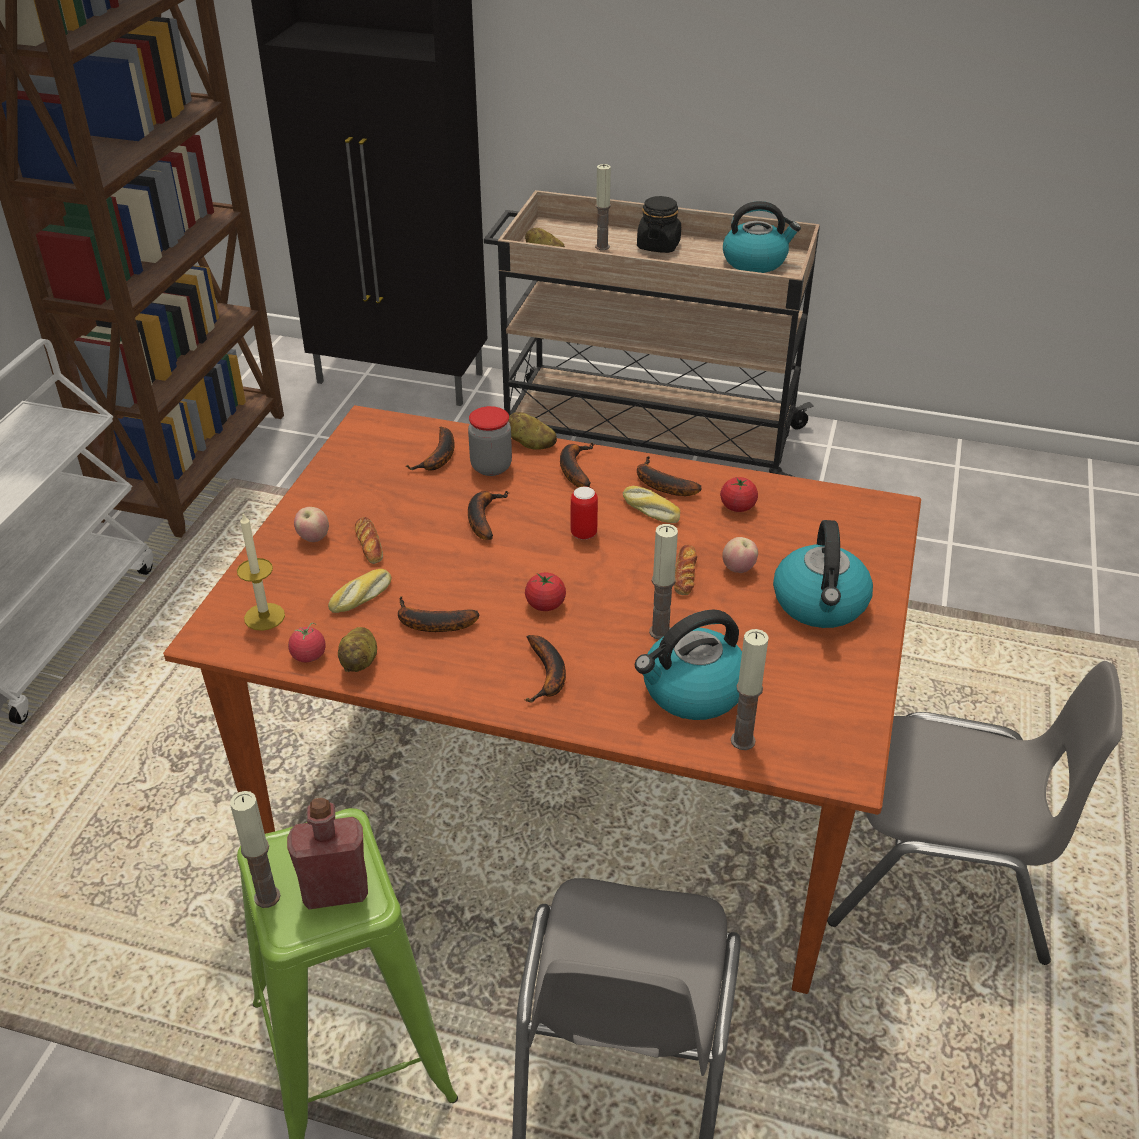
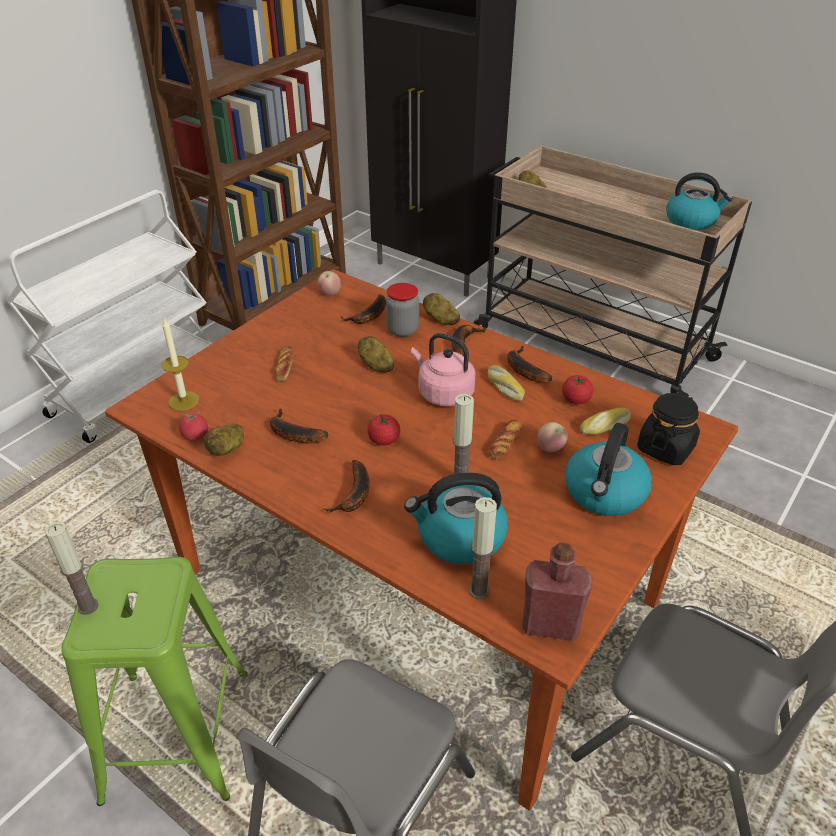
camera: 20 degrees right, 0 degrees up
red bottle [287,798,368,910] -> red bottle moved to [522,542,592,641]
apple [294,507,329,542] -> apple moved to [318,271,341,296]
bread [328,569,392,613] -> bread moved to [580,408,631,435]
banana [468,491,509,540] -> potato [358,336,394,373]
can [571,486,598,540] -> pink kettle [411,333,476,407]
candle [595,164,611,250] -> none
black jar [637,196,681,253] -> black jar moved to [637,393,700,465]

